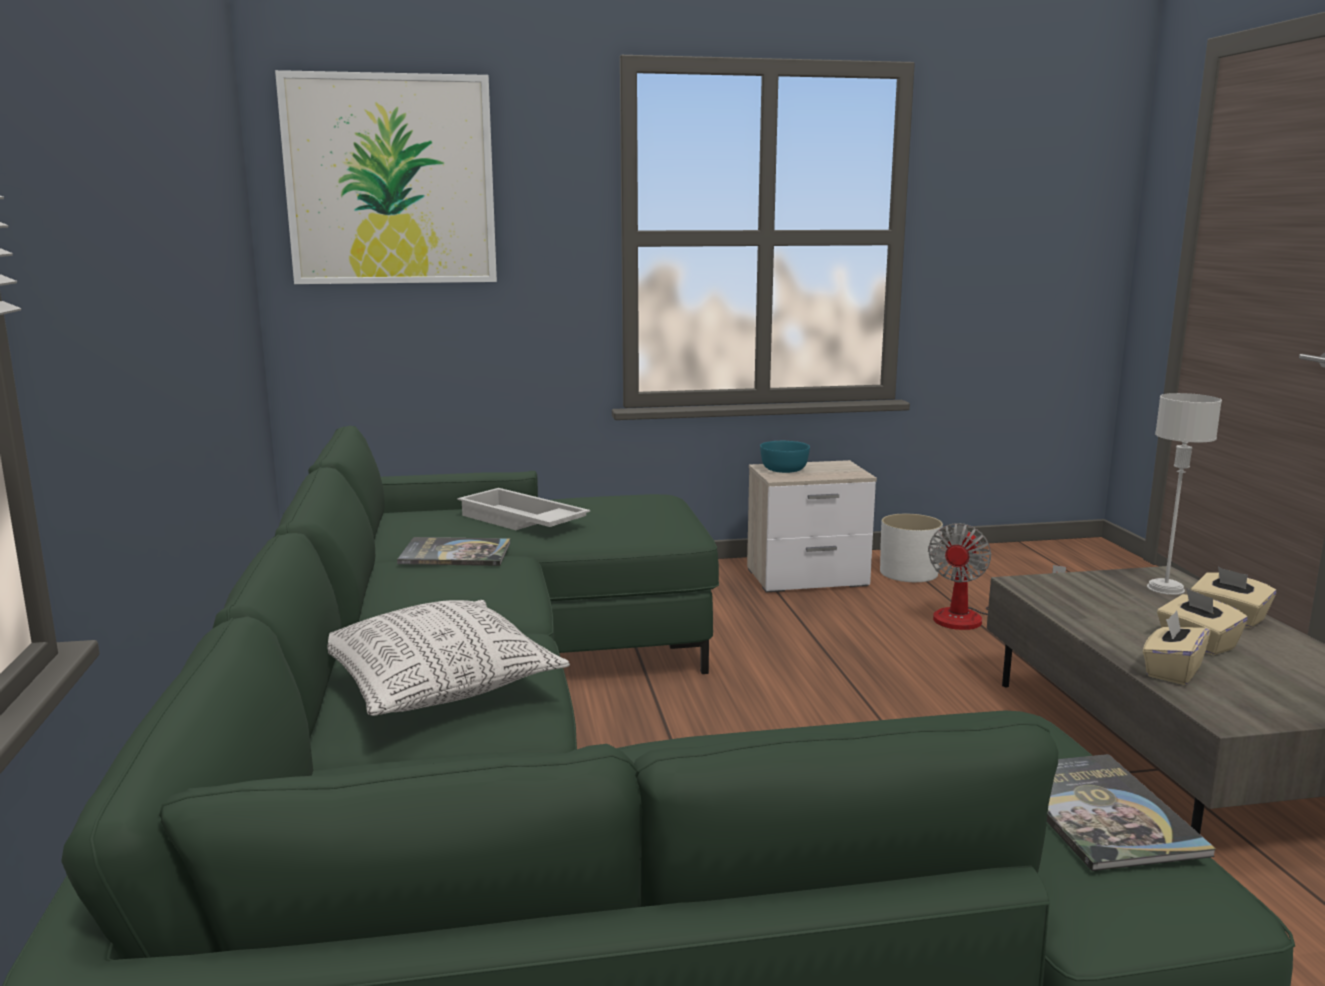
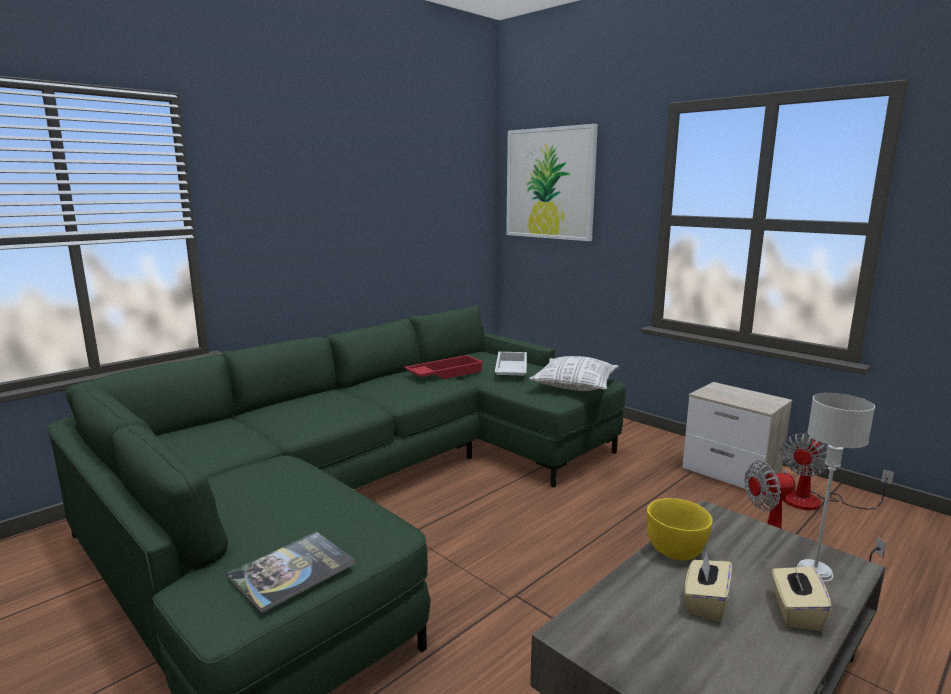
camera: 55 degrees right, 0 degrees up
pillow [328,600,570,716] -> pillow moved to [529,356,619,391]
book [397,537,510,566] -> red tray [404,355,484,379]
turquoise bowl [760,441,810,473] -> none
white planter [880,514,943,582] -> fan [781,433,894,510]
beige tissue box [1143,611,1211,685] -> none
none -> yellow bowl [647,498,713,560]

